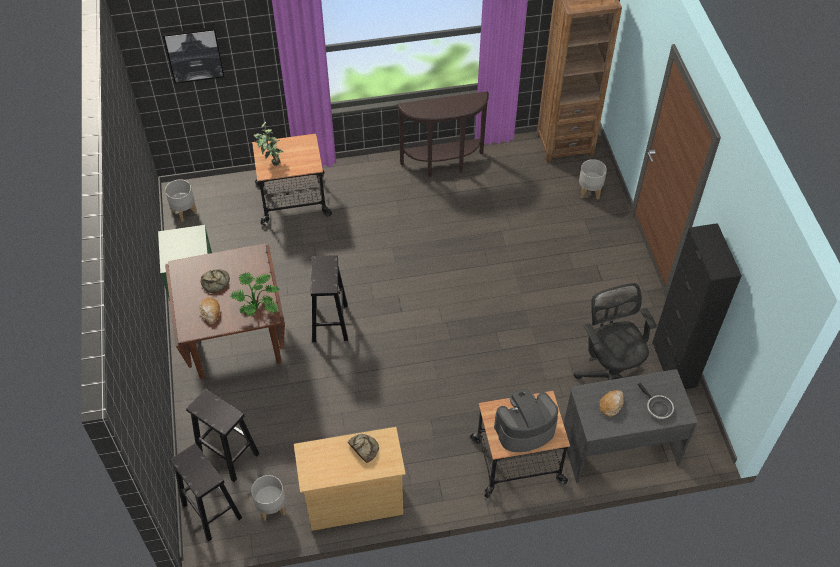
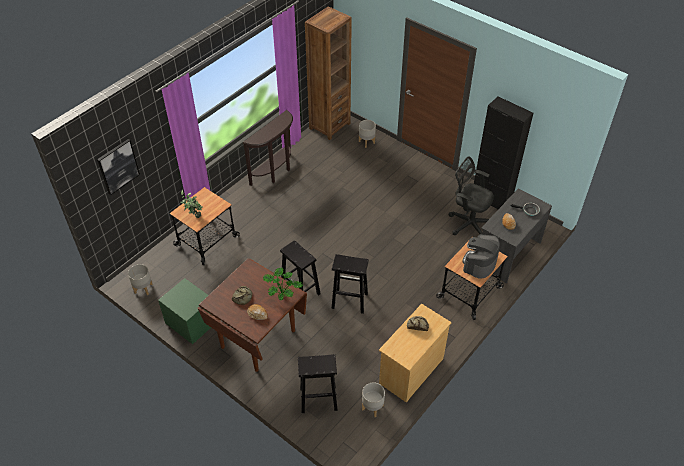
camera: 40 degrees left, 5 degrees down
black stool [170,443,242,542] -> black stool moved to [332,254,369,314]

